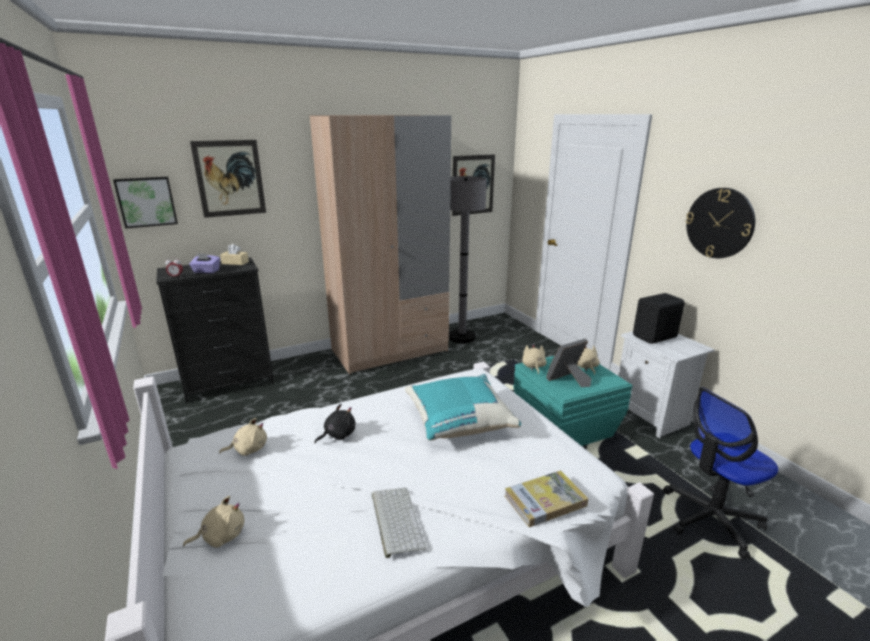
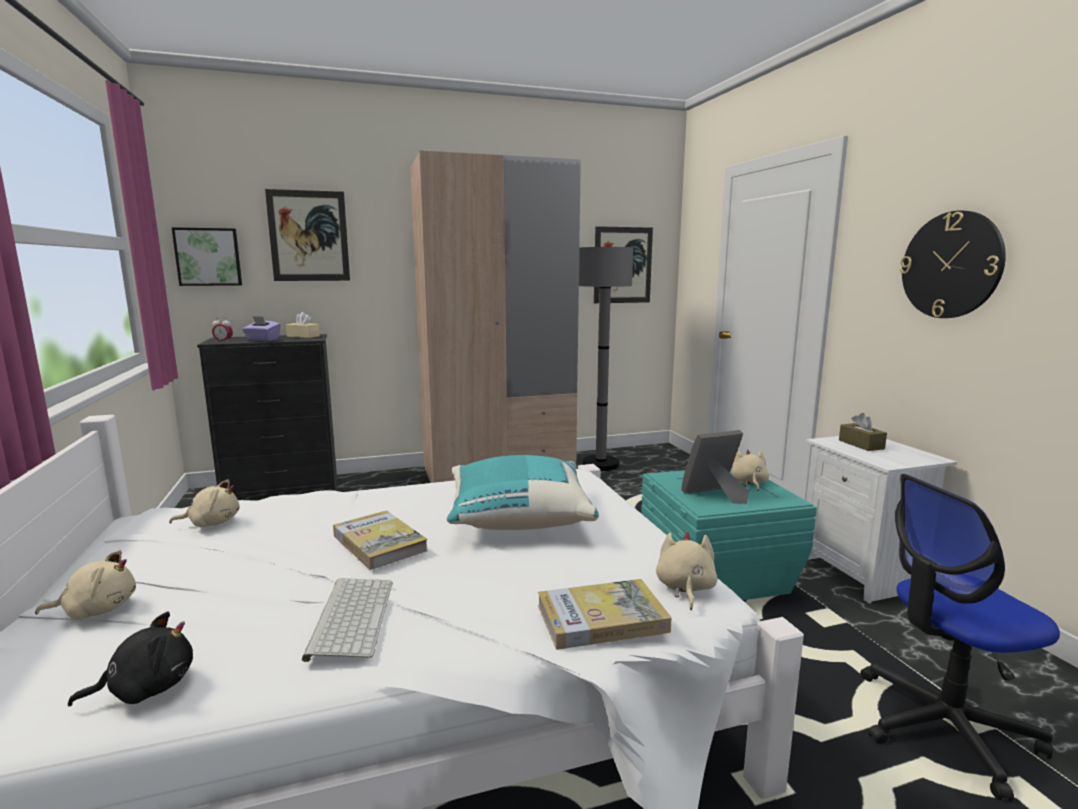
camera: 10 degrees right, 10 degrees down
black plush toy [314,404,356,443] -> black plush toy moved to [68,612,193,706]
beige plush toy [522,344,547,375] -> beige plush toy moved to [656,531,718,610]
black speaker [633,293,685,344] -> brown tissue box [839,413,887,451]
none -> book [333,510,428,570]

